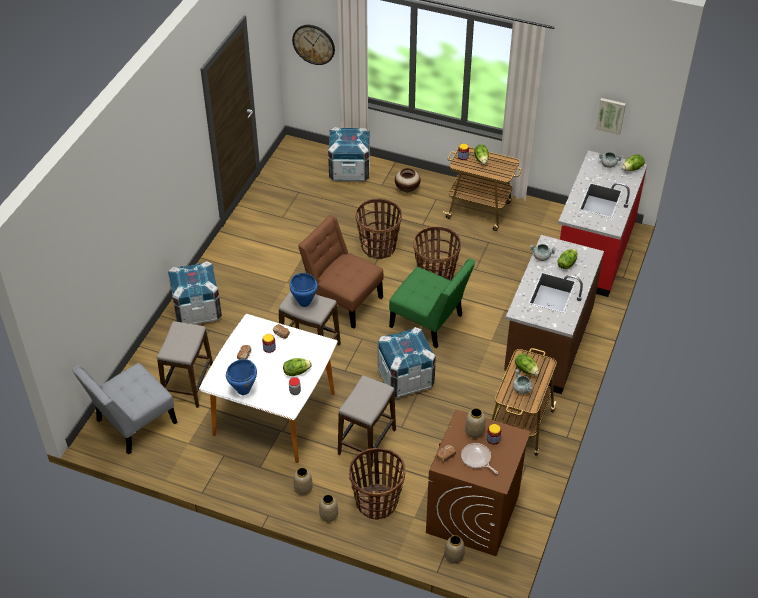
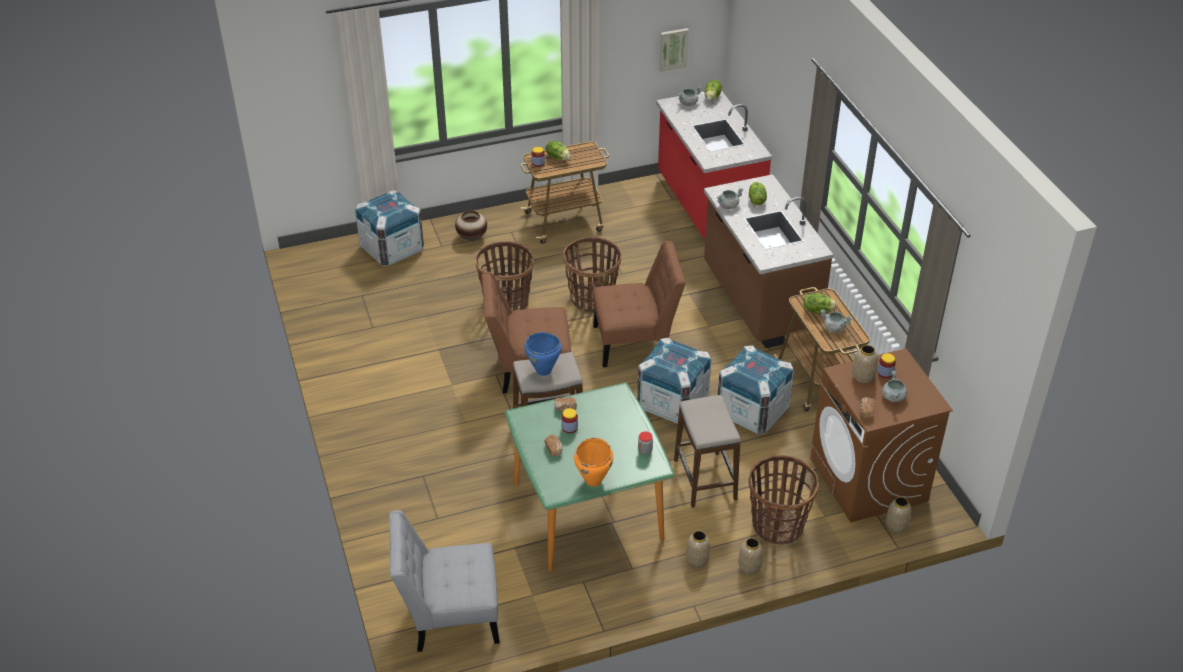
camera: 40 degrees left, 5 degrees down
grey chair [72,363,177,455] -> grey chair turned 75 degrees clockwise [389,510,500,652]
stool [157,321,213,408] -> none
crate [168,261,222,325] -> crate moved to [718,346,794,434]
white dining table [199,314,338,463] -> green dining table [504,382,675,571]
blue cooking pot [226,359,257,395] -> orange cooking pot [574,438,613,487]
lettuce [283,358,312,376] -> none
wall clock [292,25,335,65] -> none
green chair [389,258,476,349] -> brown chair [593,241,686,367]
frying pan [461,443,498,474] -> grey cooking pot [882,371,907,402]

